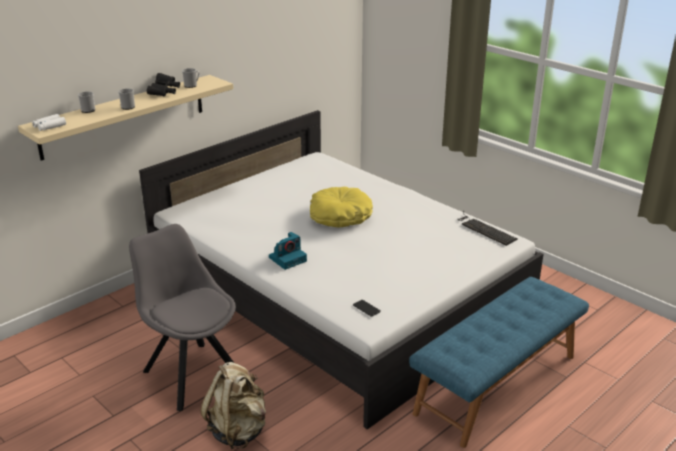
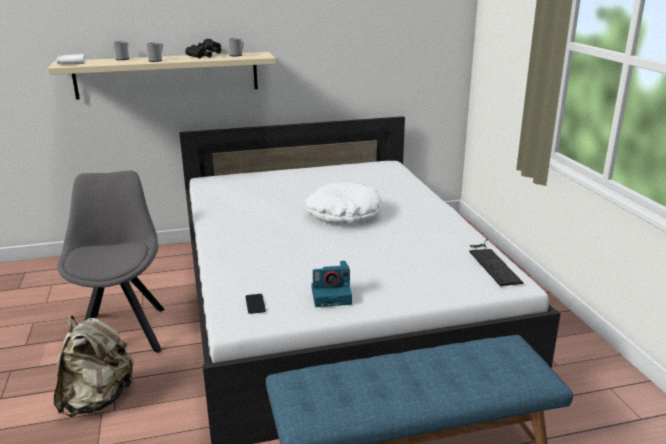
camera: 30 degrees right, 5 degrees down
camera [269,232,307,270] -> camera moved to [311,261,352,307]
yellow pillow [310,187,373,228] -> white pillow [305,182,382,224]

